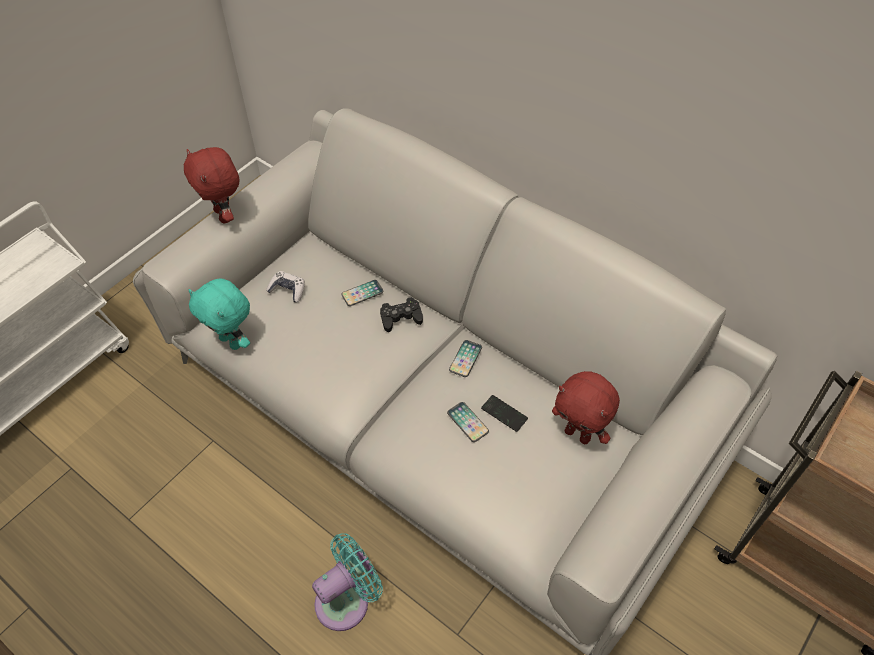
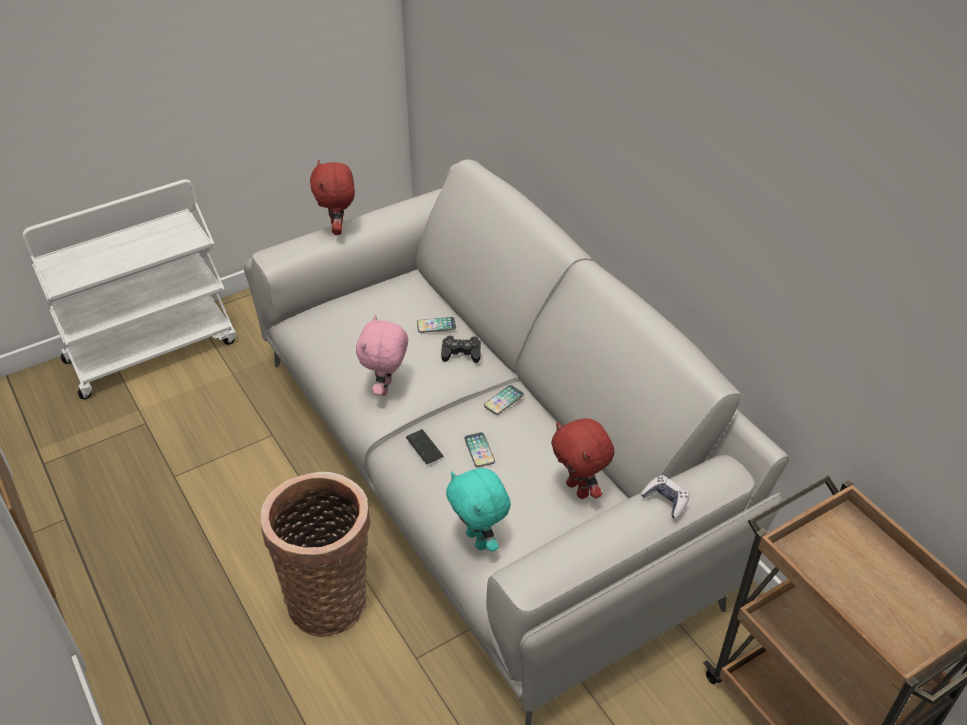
camera: 20 degrees right, 10 degrees down
turquoise plush toy [188,279,250,350] -> turquoise plush toy moved to [446,468,511,552]
game controller [266,271,305,302] -> game controller moved to [641,475,690,518]
turquoise fan [312,533,383,631] -> basket [261,472,371,637]
phone [481,395,528,432] -> phone moved to [406,429,443,464]
none -> pink plush toy [356,314,408,396]

